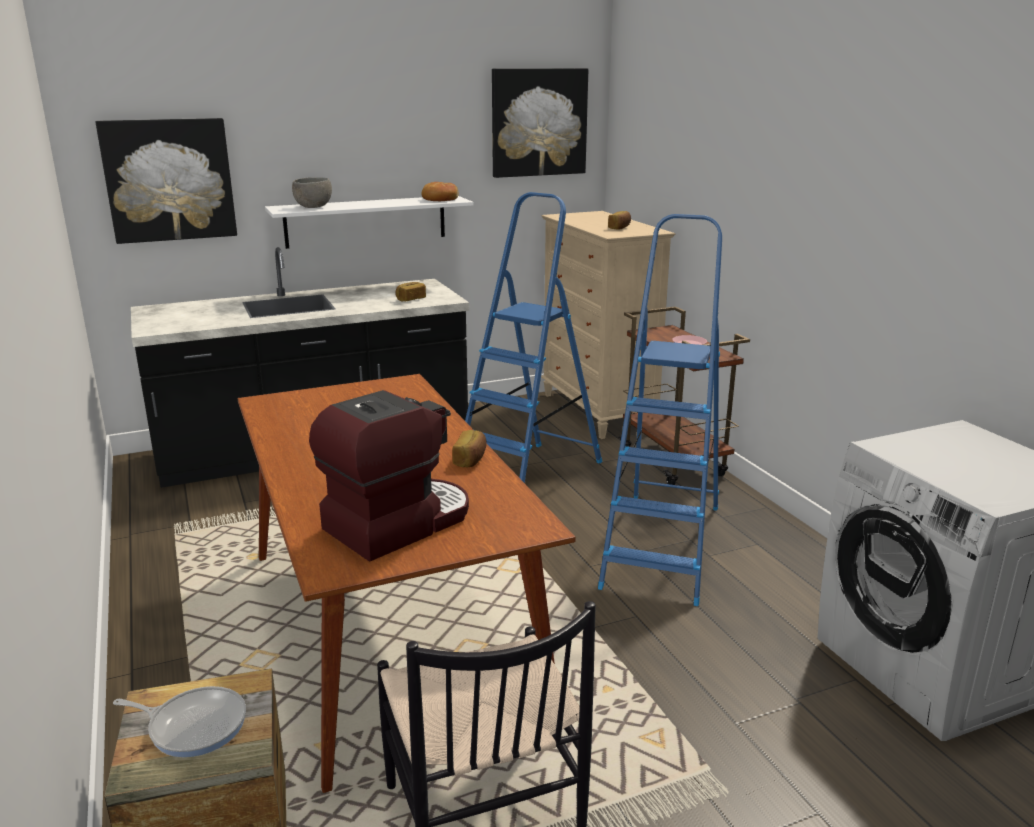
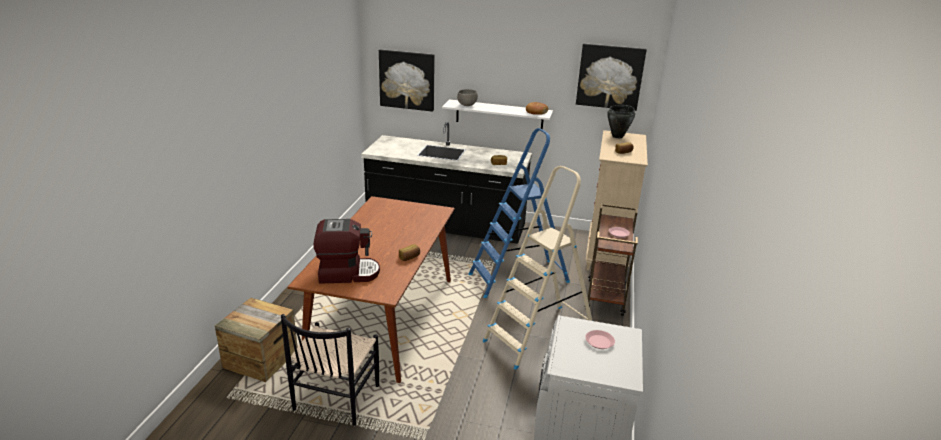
camera: 35 degrees right, 5 degrees up
frying pan [113,686,246,757] -> none
blue step ladder [598,214,722,606] -> beige step ladder [483,166,593,370]
none -> pink plate [585,330,615,349]
none -> black cooking pot [607,105,635,138]

